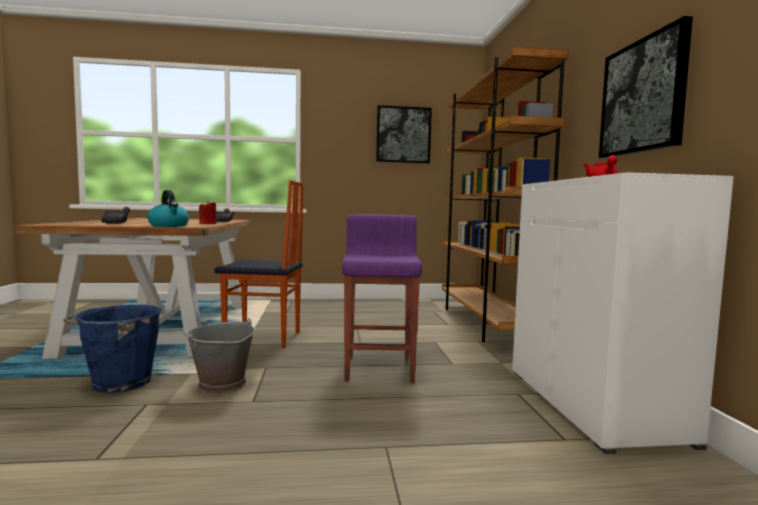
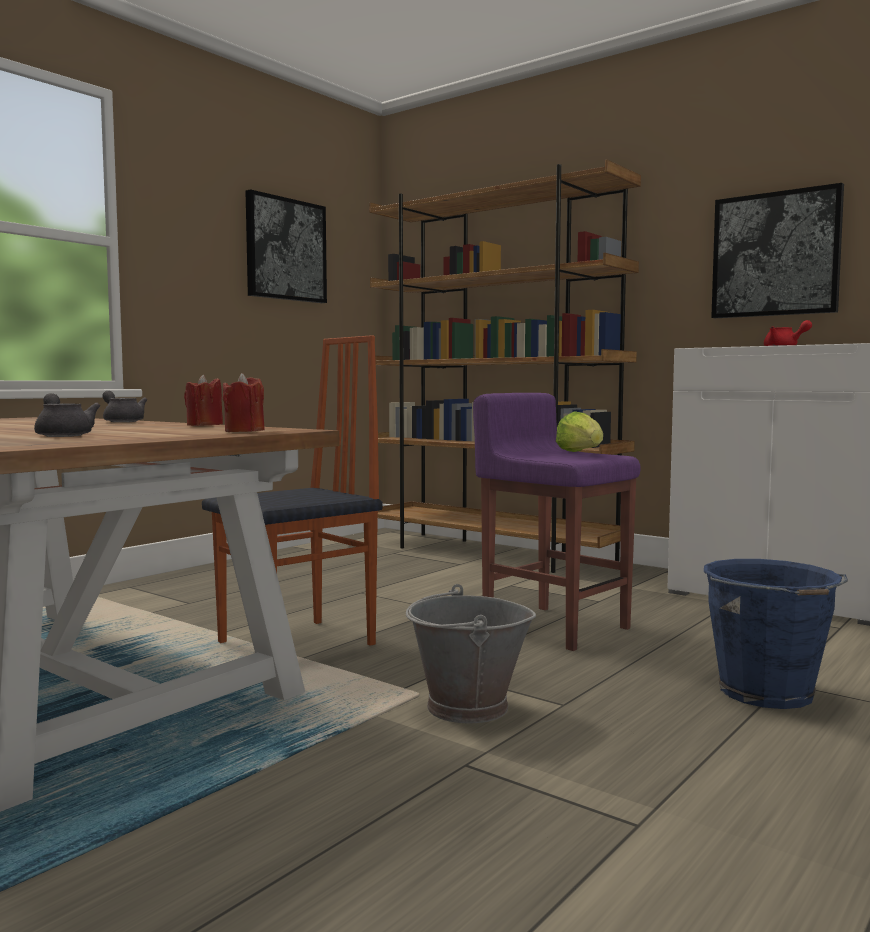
camera: 45 degrees left, 0 degrees up
blue bucket [63,305,162,393] -> blue bucket moved to [704,559,848,709]
kettle [147,190,189,227] -> red candle [223,373,265,432]
none -> lettuce [556,411,603,452]

